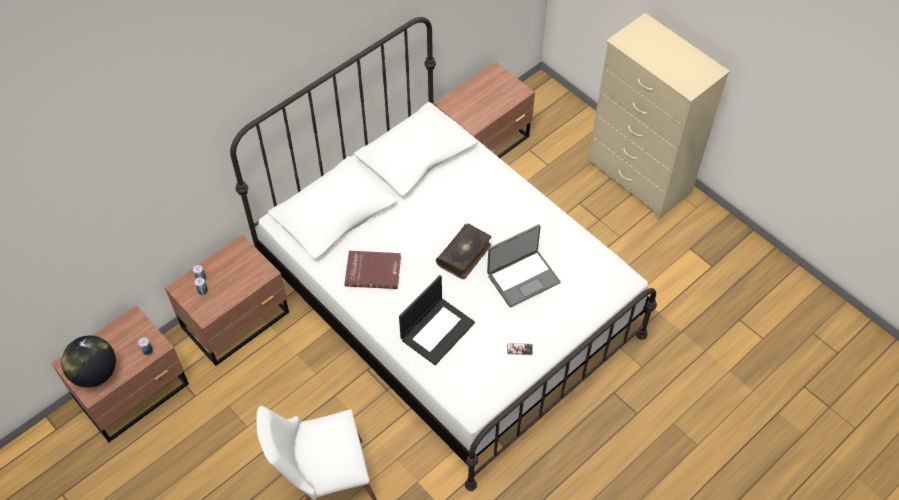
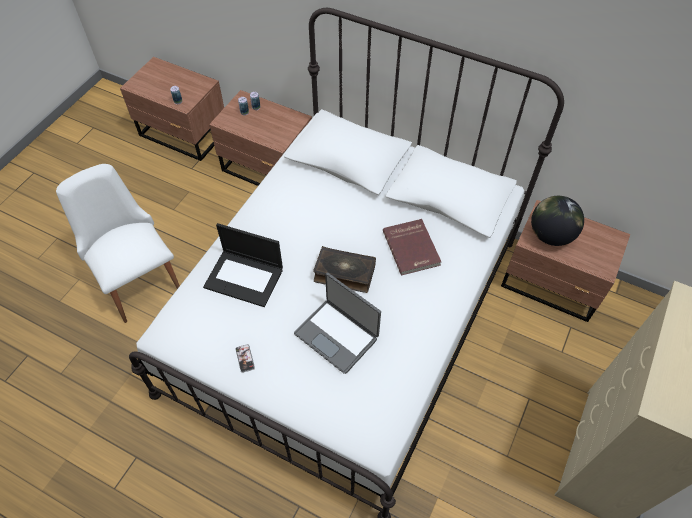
camera: 70 degrees right, 0 degrees up
globe [61,336,116,388] -> globe moved to [531,196,584,246]
red book [345,251,401,289] -> red book moved to [383,219,441,275]

